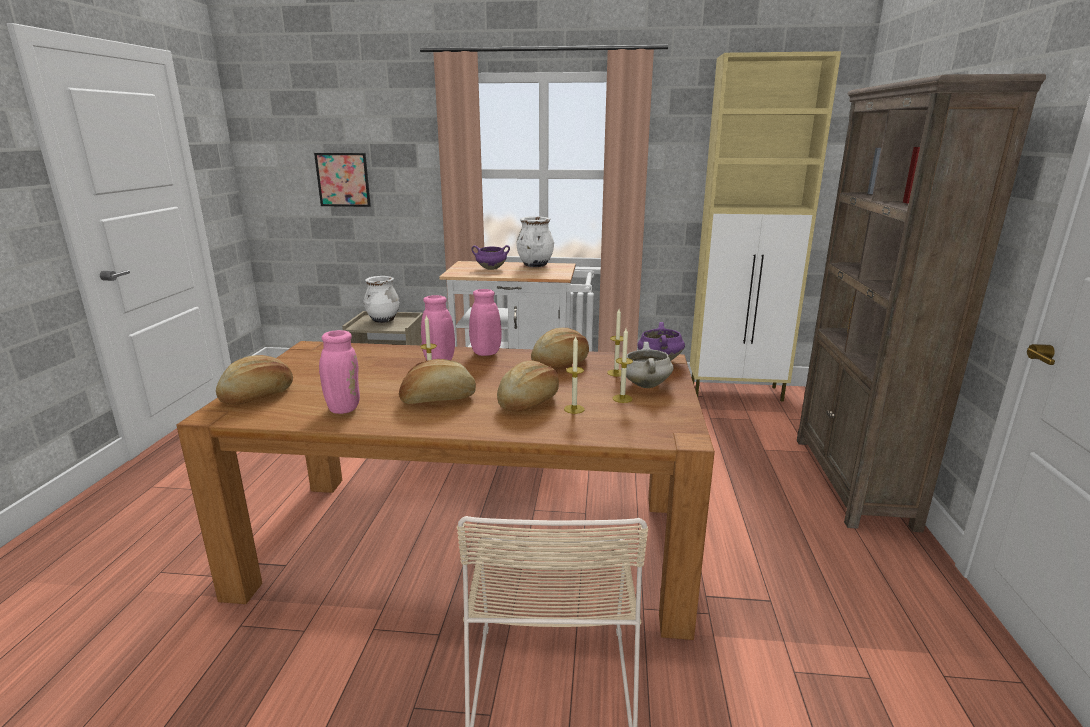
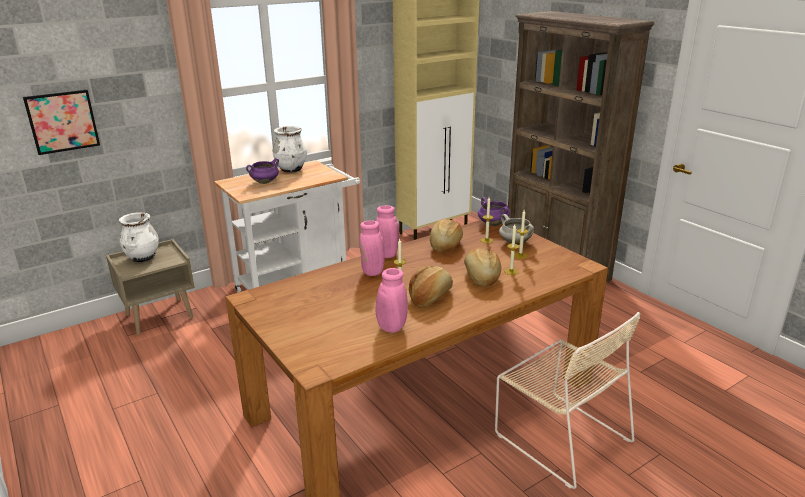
camera: 40 degrees left, 5 degrees up
bread [216,355,293,405] -> none

